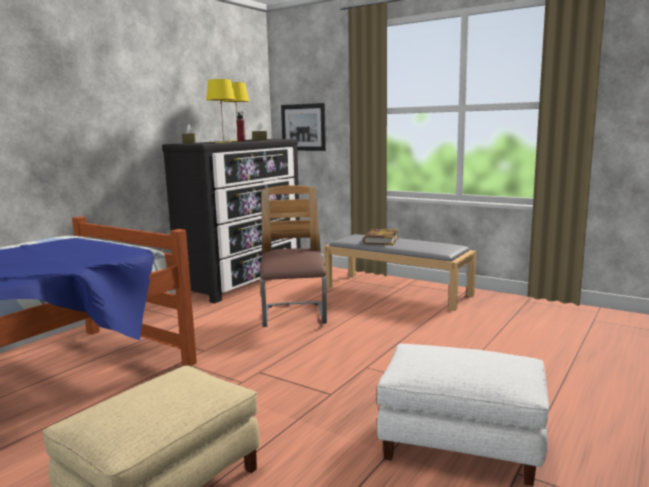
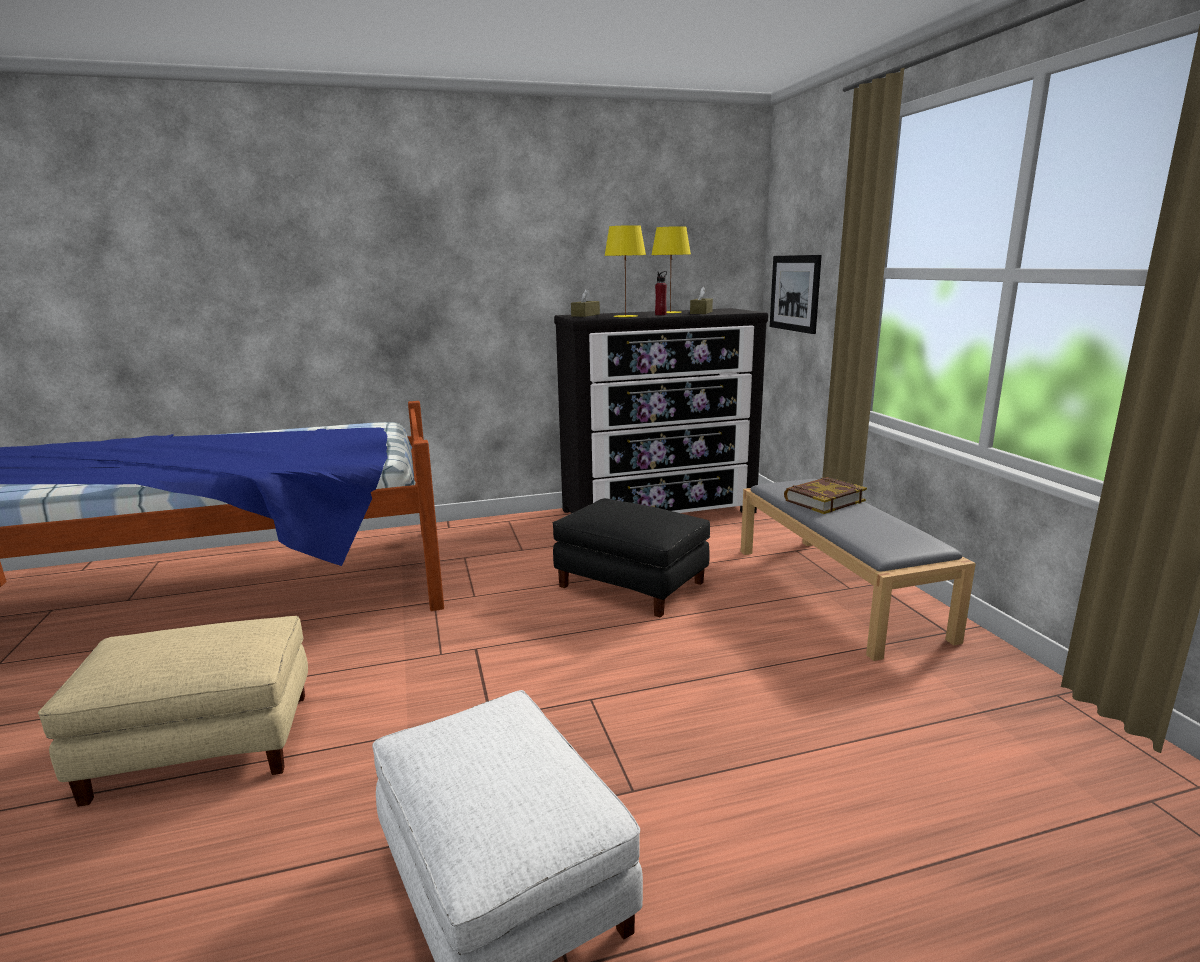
camera: 40 degrees right, 5 degrees up
chair [260,185,327,327] -> black ottoman [553,498,710,618]

